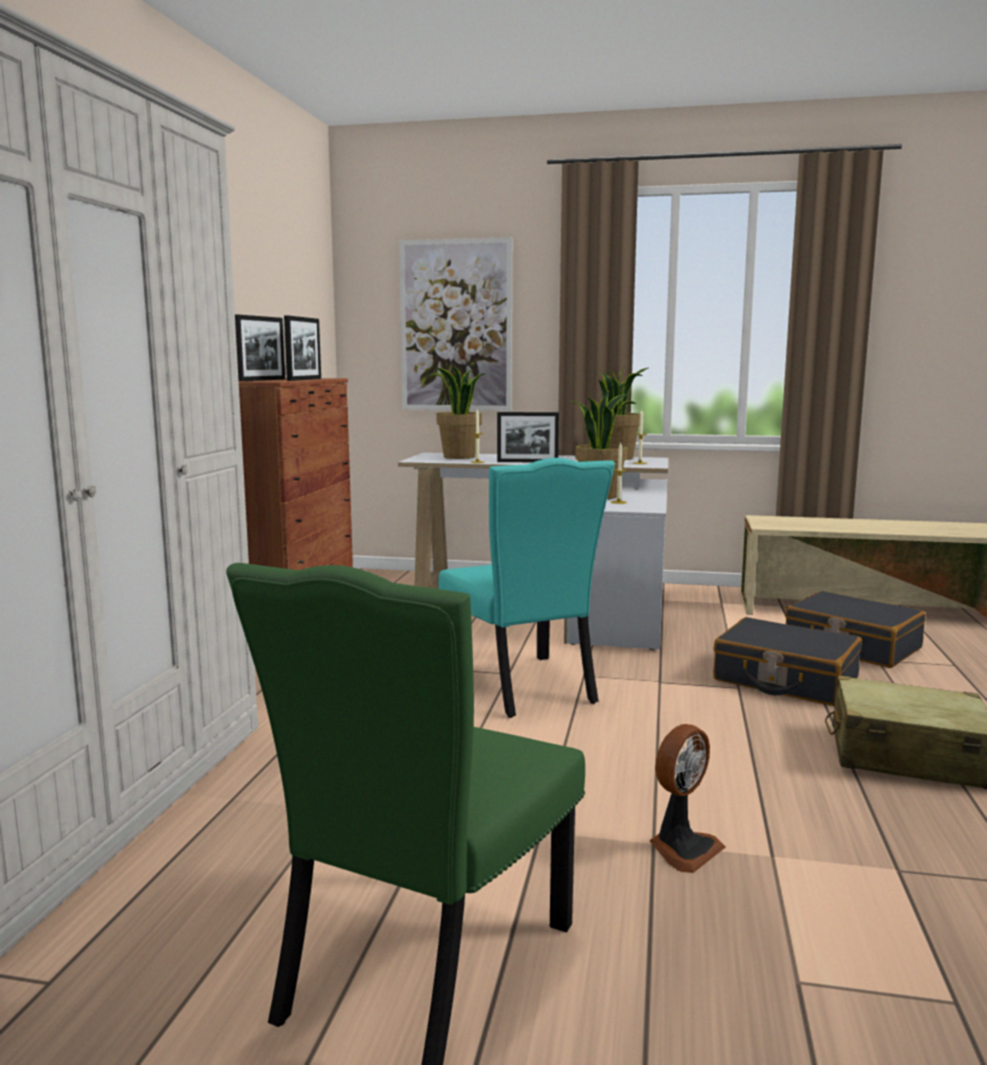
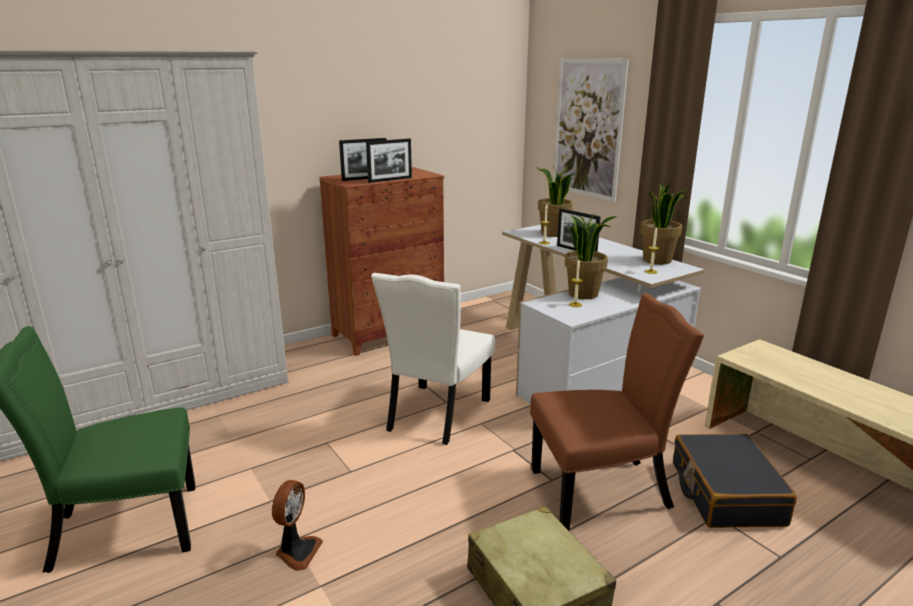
camera: 45 degrees right, 10 degrees up
turquoise chair [439,458,615,718] -> white chair [371,273,495,445]
fan [650,724,726,873] -> fan turned 75 degrees counterclockwise [272,480,323,571]
black suitcase [713,617,862,706] -> brown chair [530,293,704,531]

